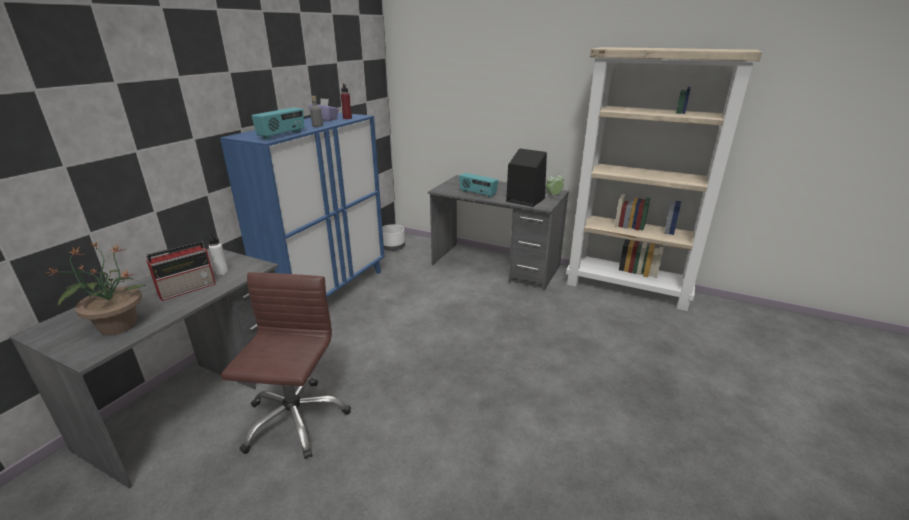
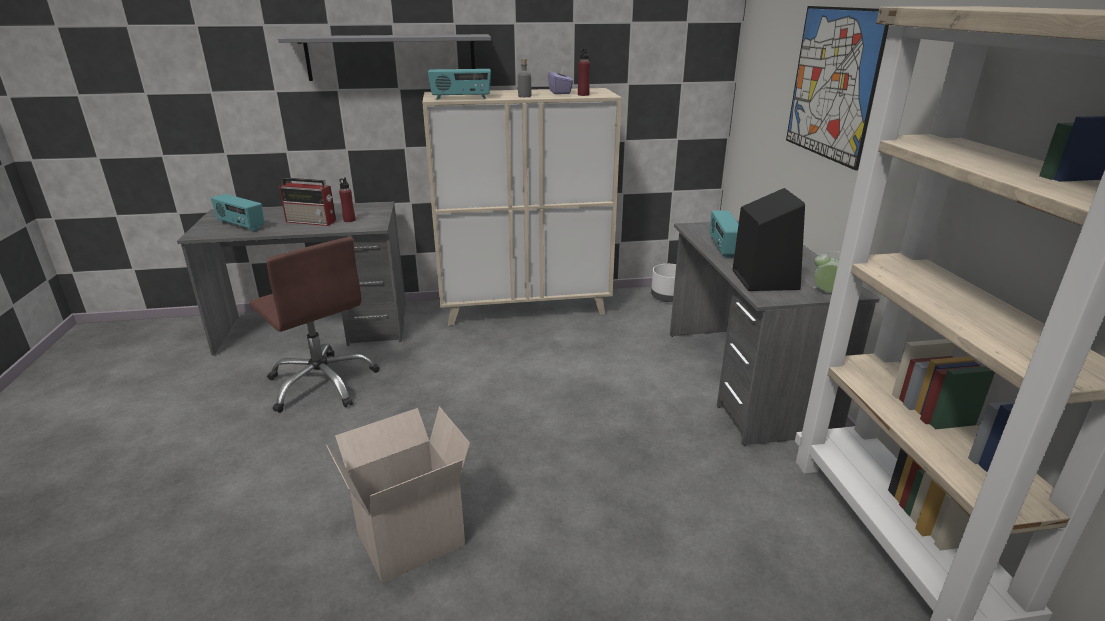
camera: 55 degrees right, 0 degrees up
potted plant [46,241,145,335] -> radio [211,194,264,232]
white bottle [209,232,228,276] -> red bottle [339,177,355,222]
blue cabinet [220,113,385,297] -> beige cabinet [422,88,622,326]
brown office chair [221,272,351,459] -> brown office chair turned 75 degrees clockwise [250,237,380,413]
none -> grey shelf [278,34,491,81]
none -> cardboard box [326,407,470,583]
none -> picture [786,6,889,171]

